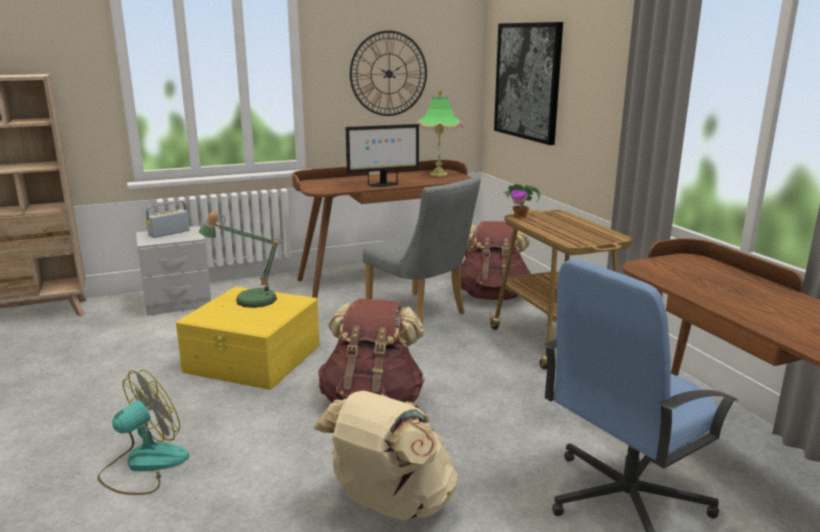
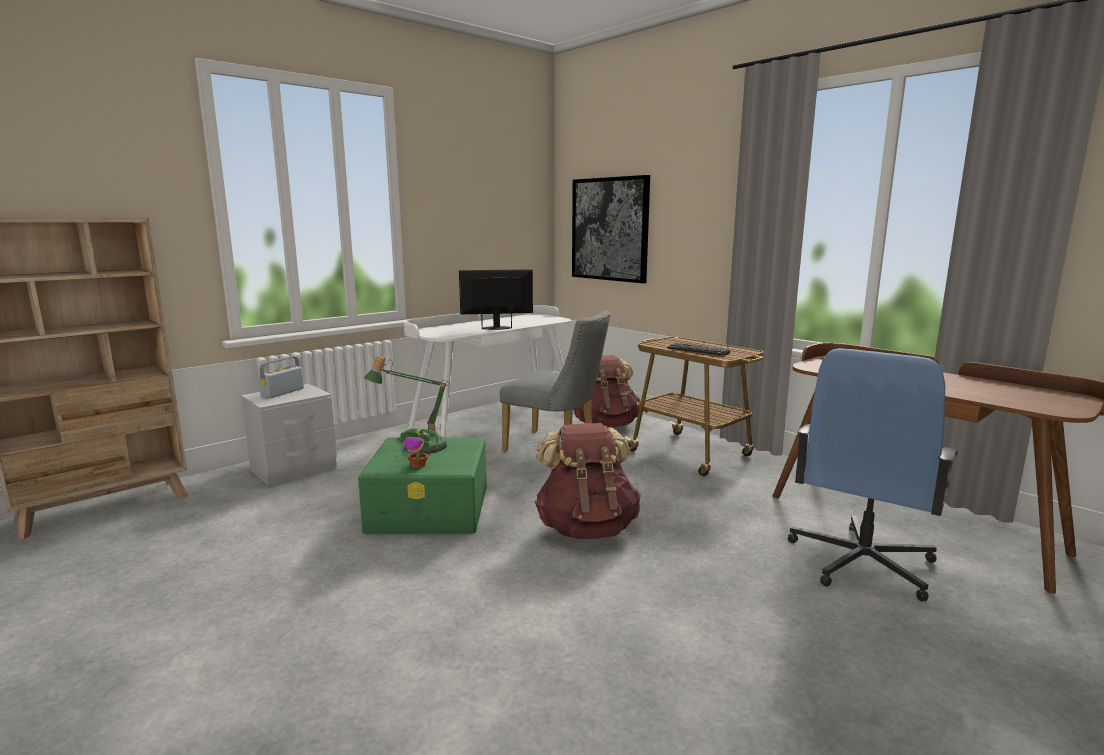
camera: 20 degrees left, 5 degrees down
fan [97,370,189,495] -> none
yellow storage box [176,287,320,390] -> green storage box [358,437,487,534]
brown desk [292,160,472,298] -> white desk [404,305,574,437]
beige backpack [313,391,458,521] -> none
monitor [346,124,419,187] -> monitor turned 150 degrees counterclockwise [459,269,533,330]
wall clock [350,30,427,116] -> none
table lamp [416,89,463,176] -> none
potted plant [503,184,541,217] -> potted plant moved to [394,428,440,468]
none -> keyboard [668,343,730,356]

